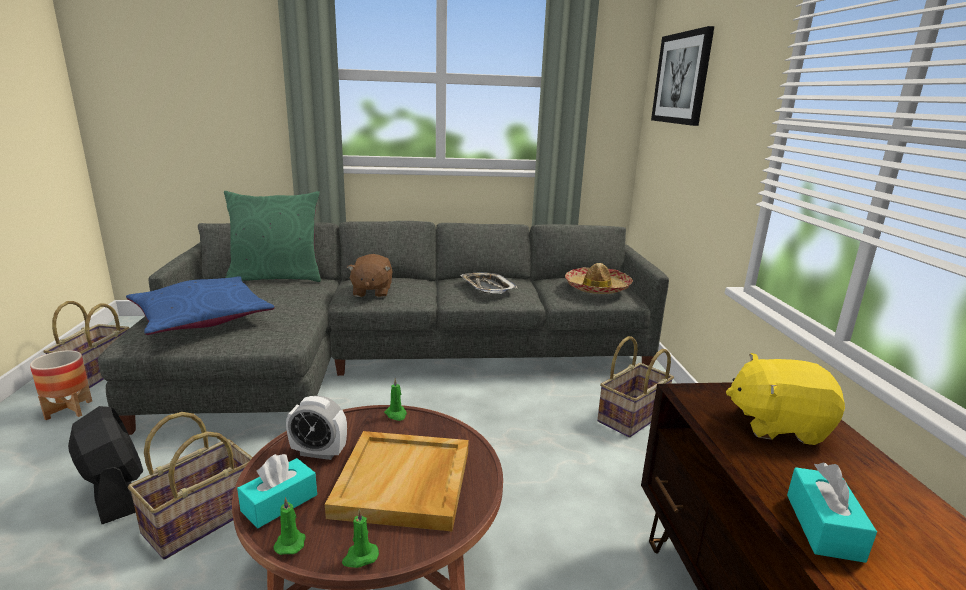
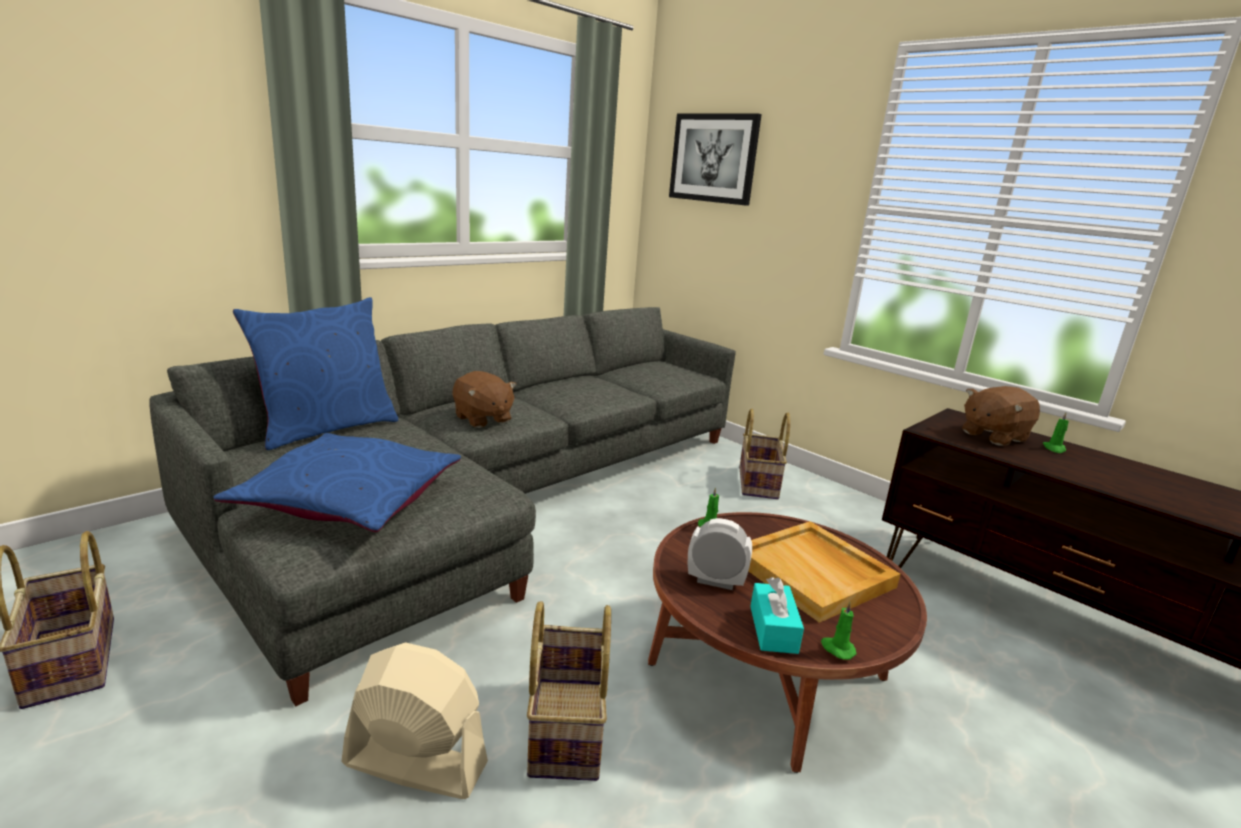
camera: 40 degrees left, 0 degrees up
planter [30,350,92,420] -> none
black fan [68,406,143,524] -> beige fan [341,642,488,799]
green pillow [224,191,321,282] -> blue pillow [233,297,398,450]
alarm clock [286,396,347,460] -> alarm clock turned 135 degrees counterclockwise [688,518,752,590]
green candle [342,509,379,568] -> green candle moved to [1043,412,1068,453]
tray [460,272,517,294] -> none
hat [565,263,633,294] -> none
yellow plush toy [726,353,845,445] -> brown plush toy [962,386,1040,446]
turquoise tissue box [787,463,877,563] -> none

